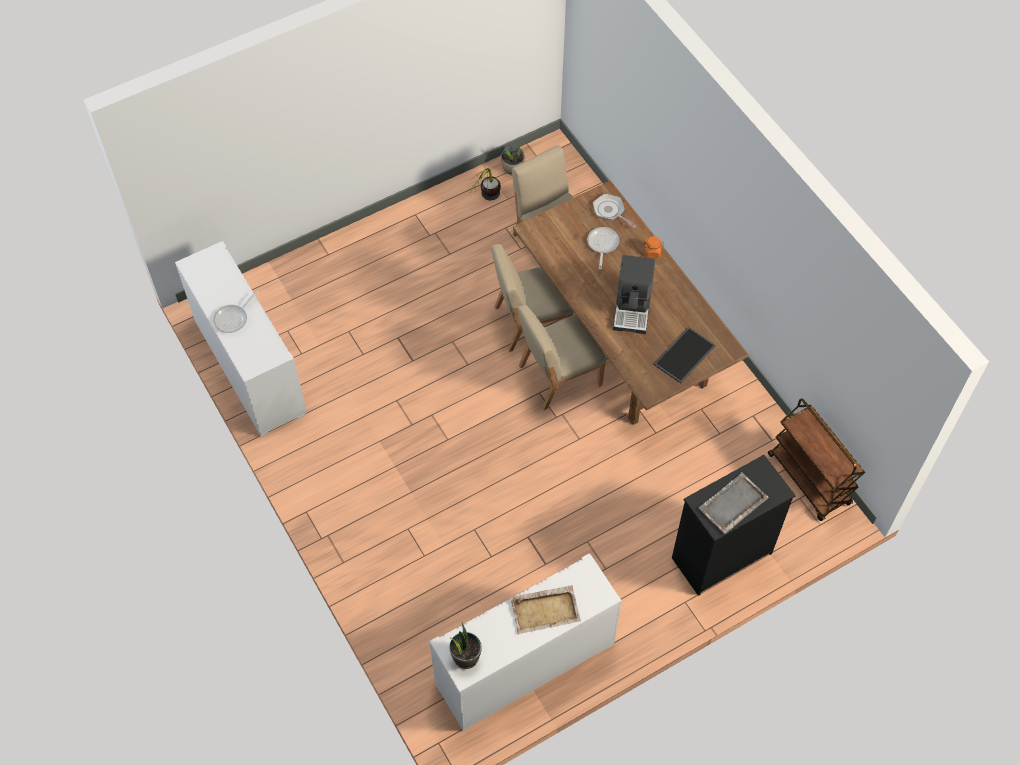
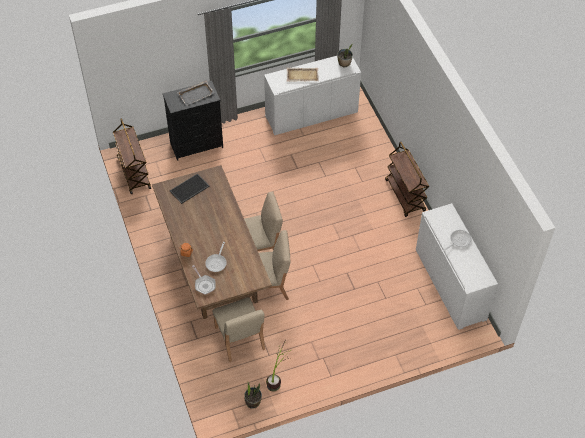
camera: 170 degrees left, 5 degrees down
coffee machine [613,255,655,334] -> none
none -> brown cart [385,142,429,217]

